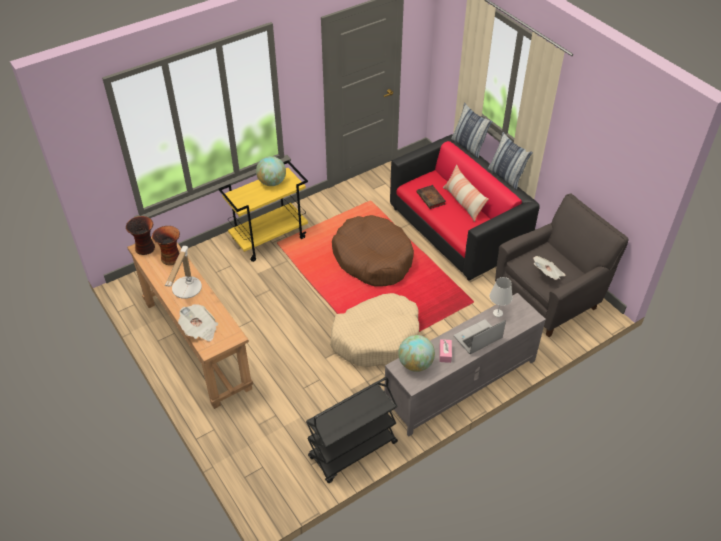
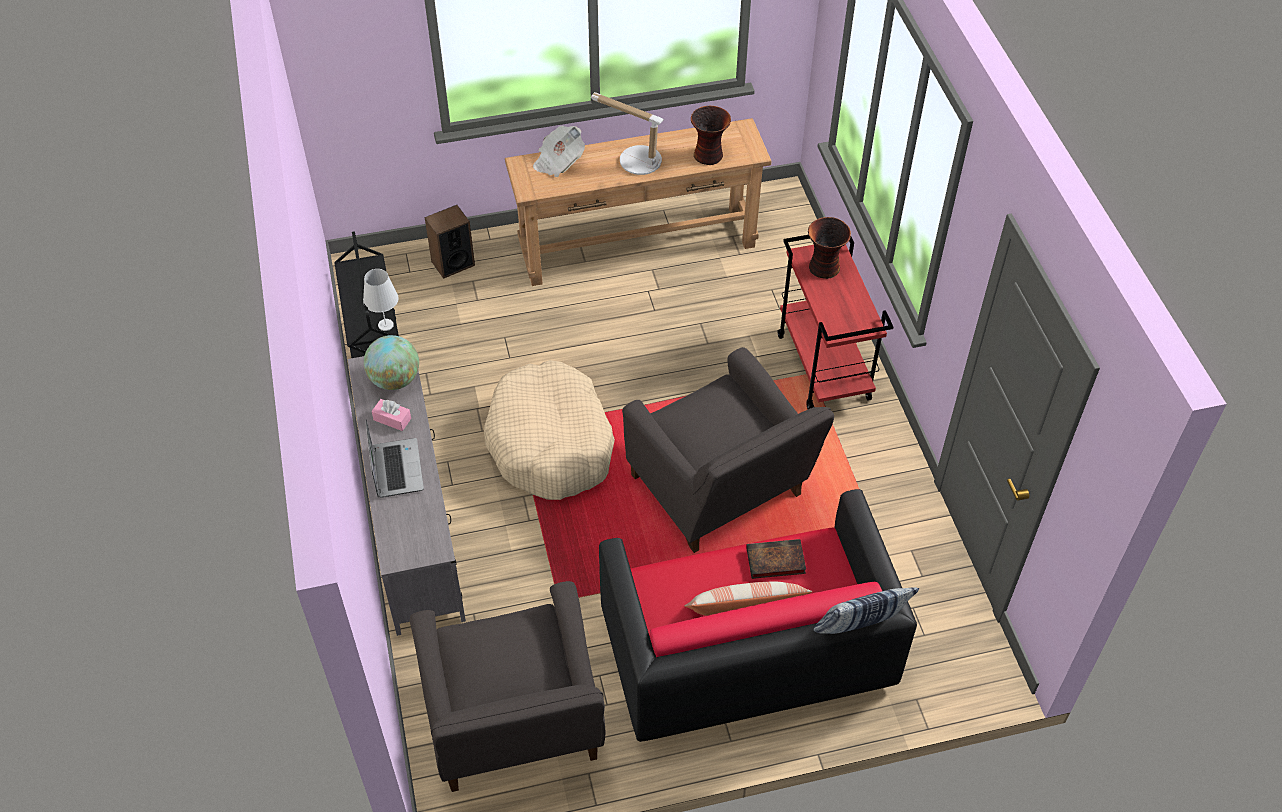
camera: 110 degrees right, 5 degrees up
vase [126,216,155,255] -> vase moved to [808,217,851,279]
yellow cart [219,161,308,262] -> red cart [778,235,893,409]
globe [256,156,286,186] -> none
brown dog bed [332,215,414,287] -> grey armchair [622,347,834,553]
pillow [488,132,533,190] -> none
white table lamp [489,277,513,317] -> white table lamp moved to [363,269,398,331]
newspaper [533,256,566,280] -> none
none -> speaker [425,205,475,279]

